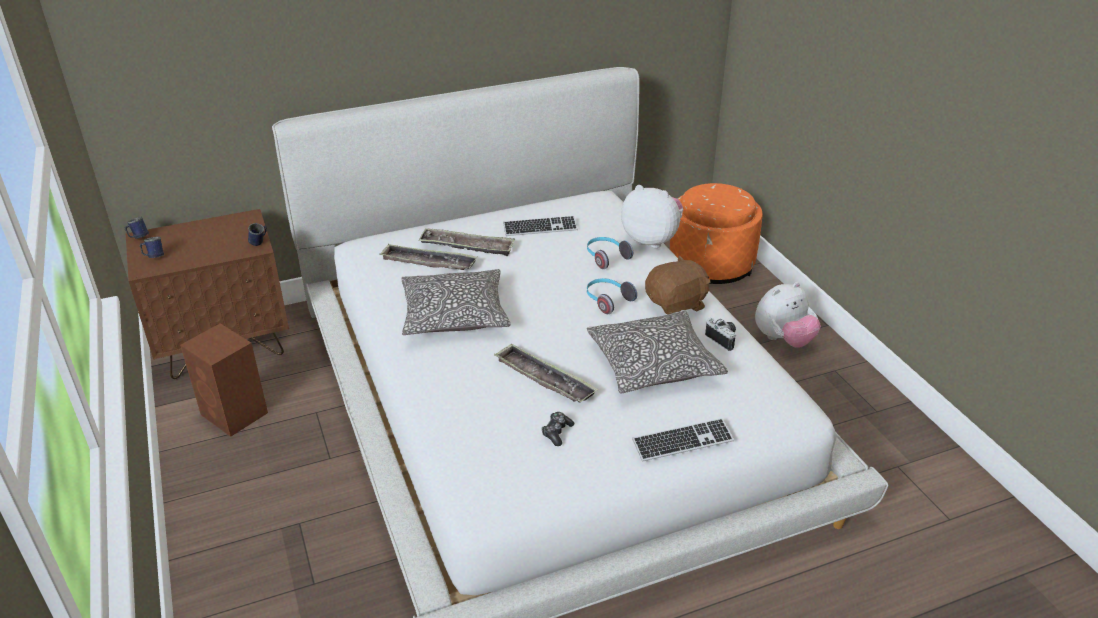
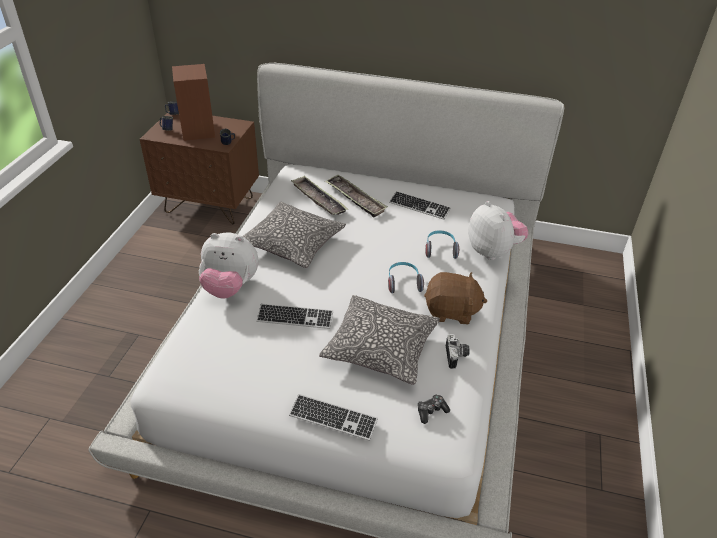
camera: 35 degrees right, 5 degrees up
brown speaker [180,323,268,437] -> brown speaker moved to [172,64,215,141]
tray [494,343,598,402] -> keyboard [256,304,333,329]
game controller [541,412,575,446] -> game controller moved to [418,394,450,424]
orange ottoman [670,183,763,284] -> none
plush toy [755,282,821,348] -> plush toy moved to [199,232,258,299]

